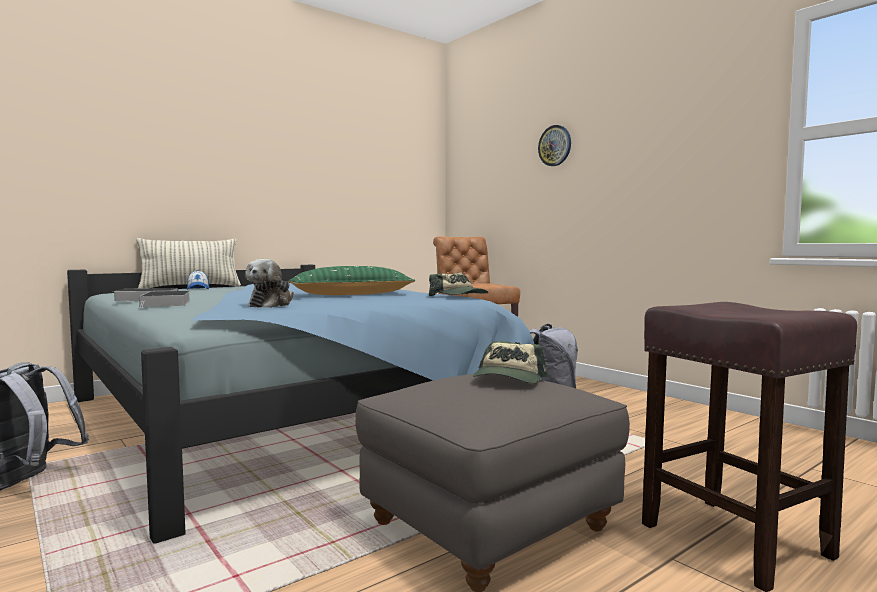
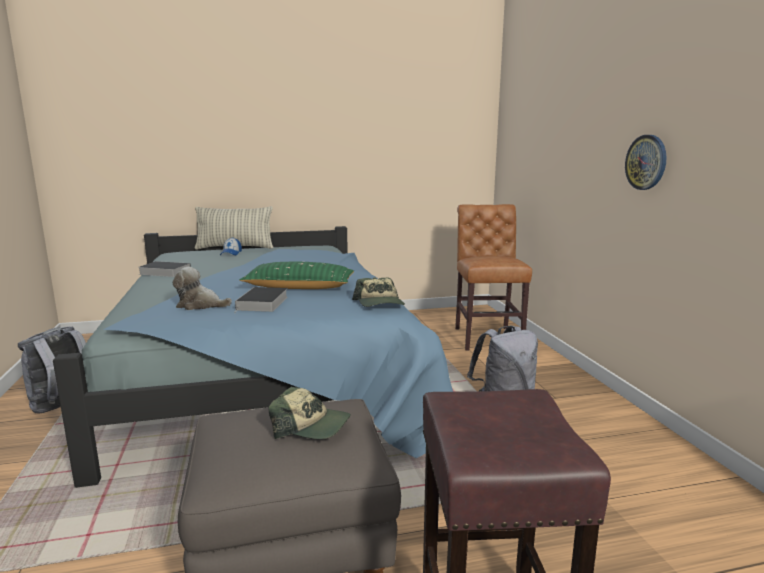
camera: 25 degrees right, 10 degrees up
book [139,291,191,308] -> book moved to [234,287,288,313]
plush toy [245,259,294,308] -> plush toy turned 60 degrees clockwise [173,267,232,310]
cap [473,341,548,383] -> cap turned 120 degrees counterclockwise [268,387,351,439]
wall clock [538,125,571,166] -> wall clock moved to [625,135,667,190]

